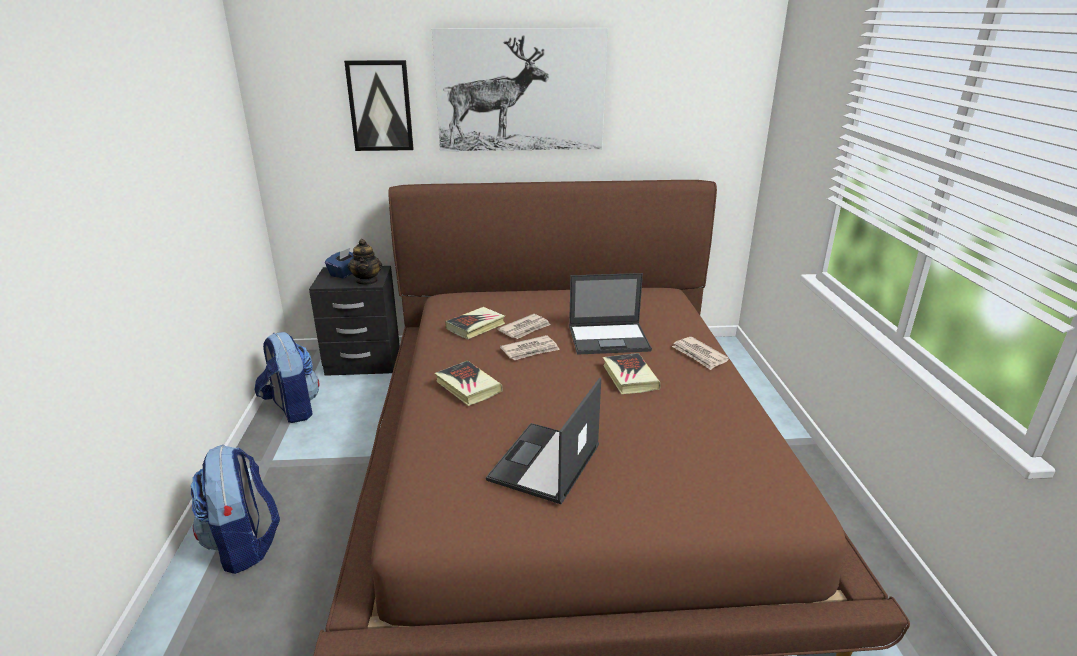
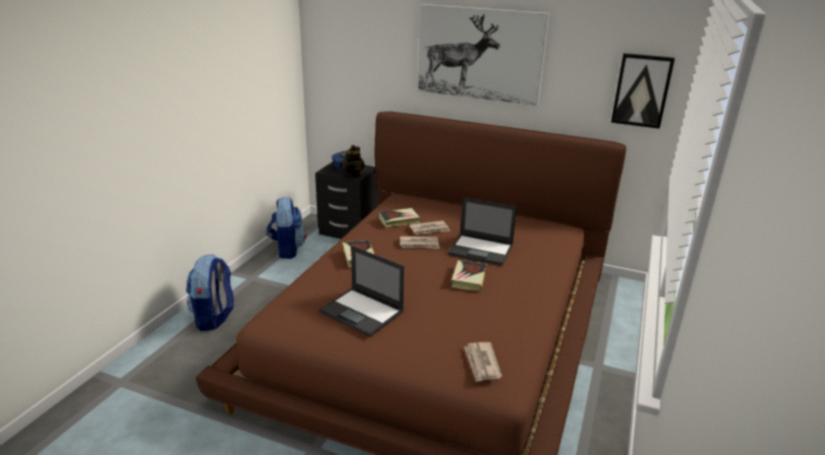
camera: 25 degrees right, 0 degrees up
picture [344,60,413,151] -> picture moved to [611,53,675,129]
laptop [486,377,601,504] -> laptop turned 105 degrees counterclockwise [319,246,404,337]
newspaper [672,337,729,370] -> newspaper moved to [464,342,502,382]

